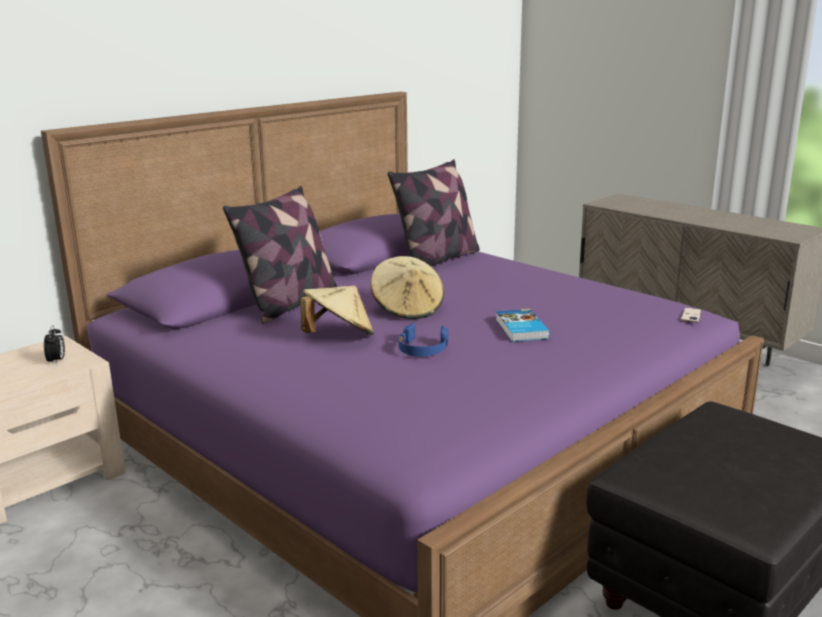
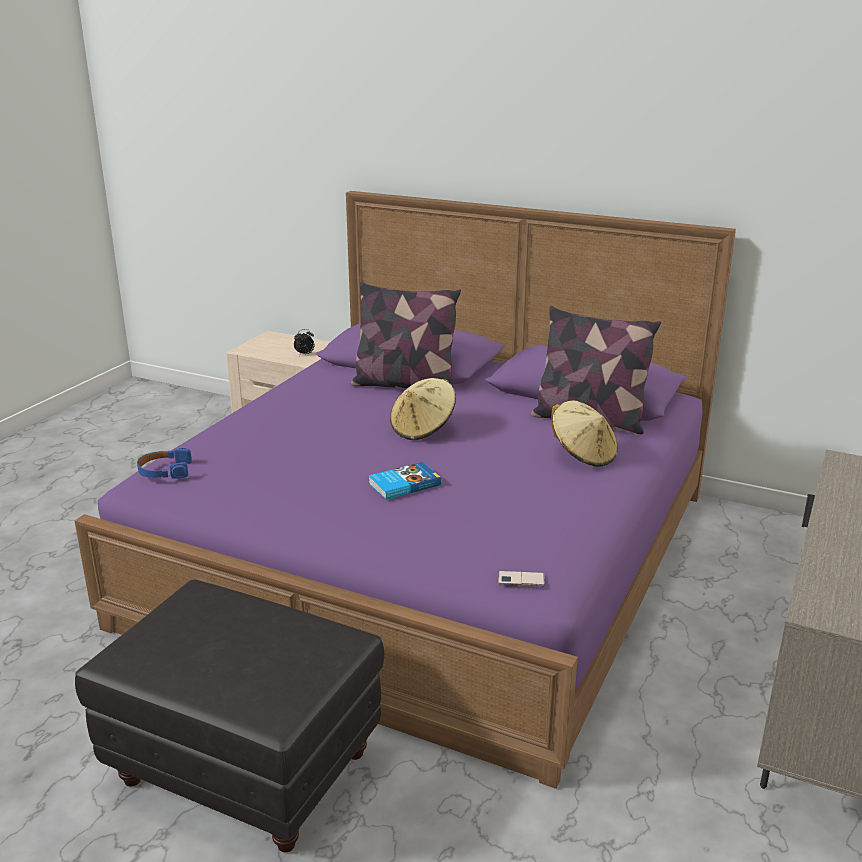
camera: 70 degrees right, 5 degrees up
beige hat [300,286,374,335] -> beige hat moved to [551,400,618,467]
blue headphones [398,323,449,357] -> blue headphones moved to [137,448,192,479]

